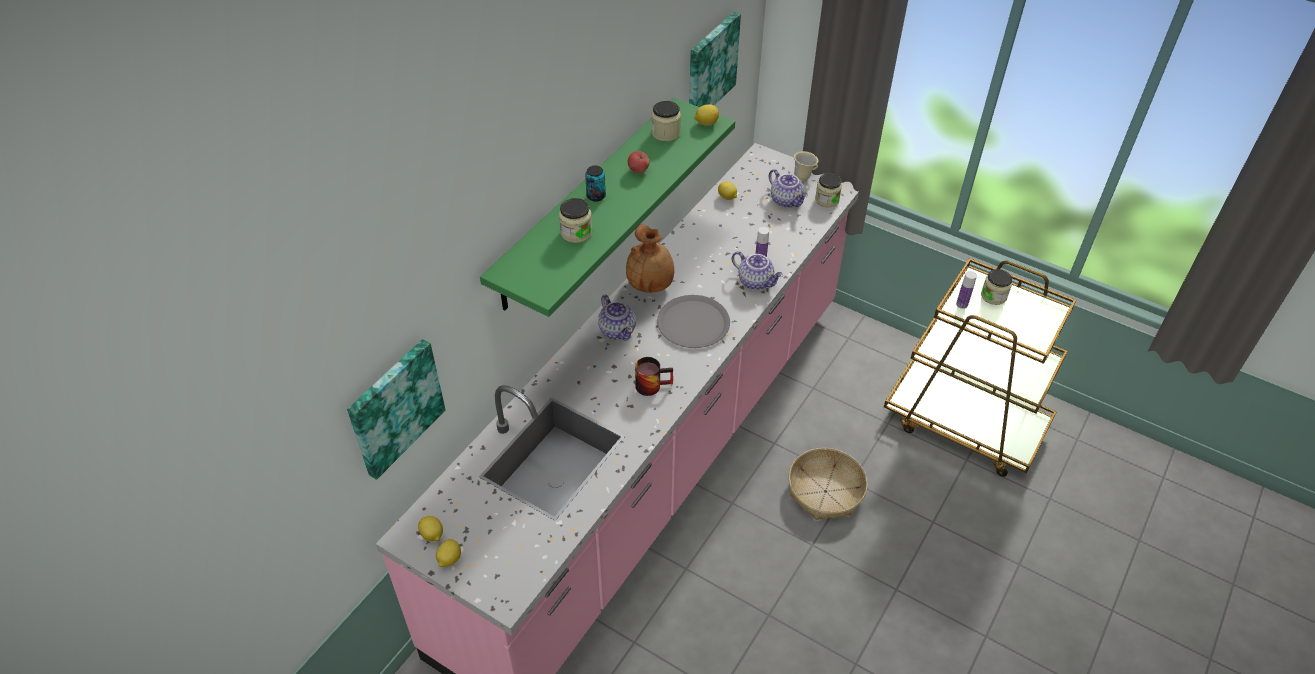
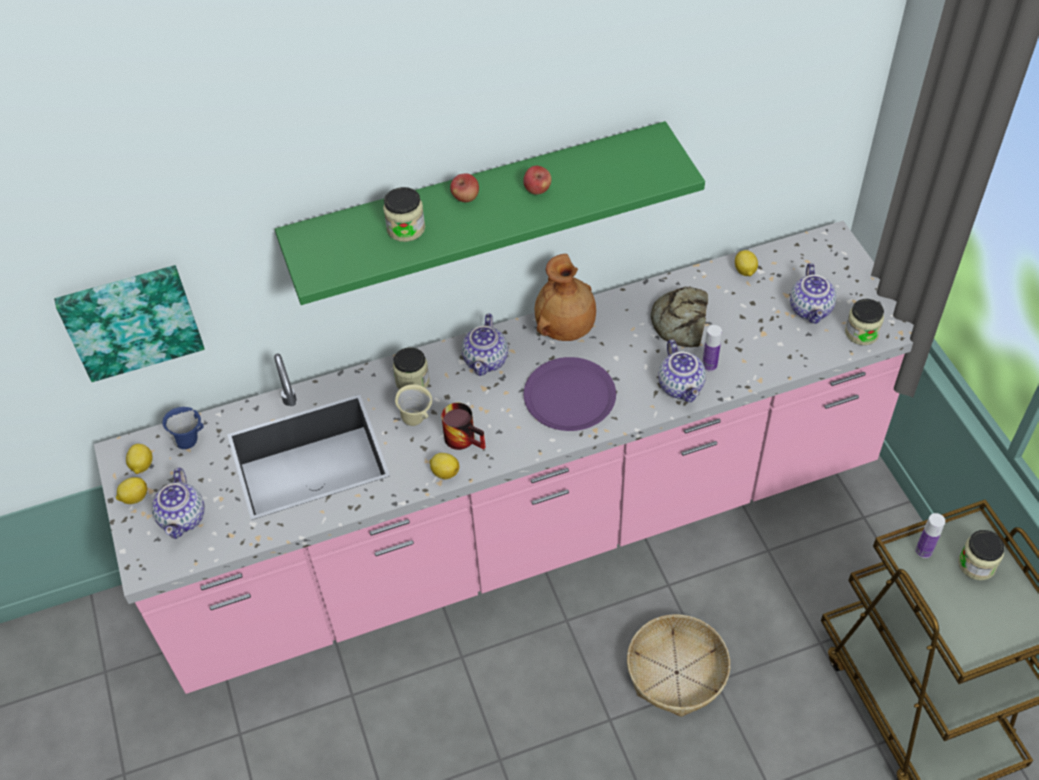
camera: 40 degrees right, 5 degrees up
can [585,166,606,202] -> apple [450,174,479,202]
jar [652,101,681,141] -> jar moved to [393,347,430,390]
grey plate [657,295,730,348] -> purple plate [524,357,616,431]
picture [689,12,741,107] -> none
lemon [694,104,719,126] -> lemon moved to [430,453,459,479]
beige mug [794,151,818,181] -> beige mug moved to [395,384,432,426]
none -> teapot [152,468,205,539]
none -> blue mug [162,407,204,449]
none -> bread [651,286,708,347]

